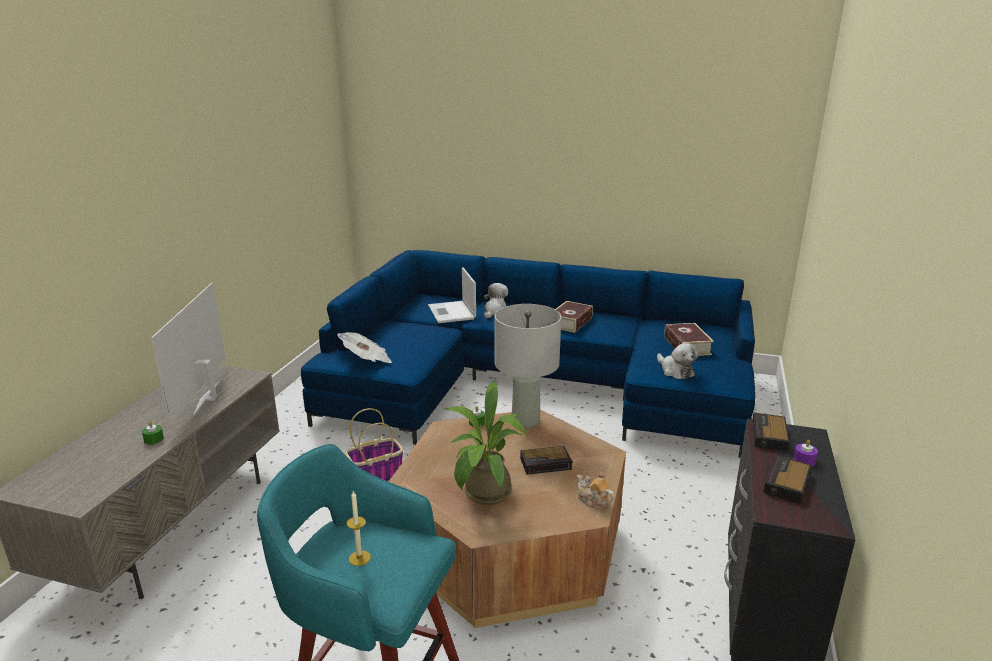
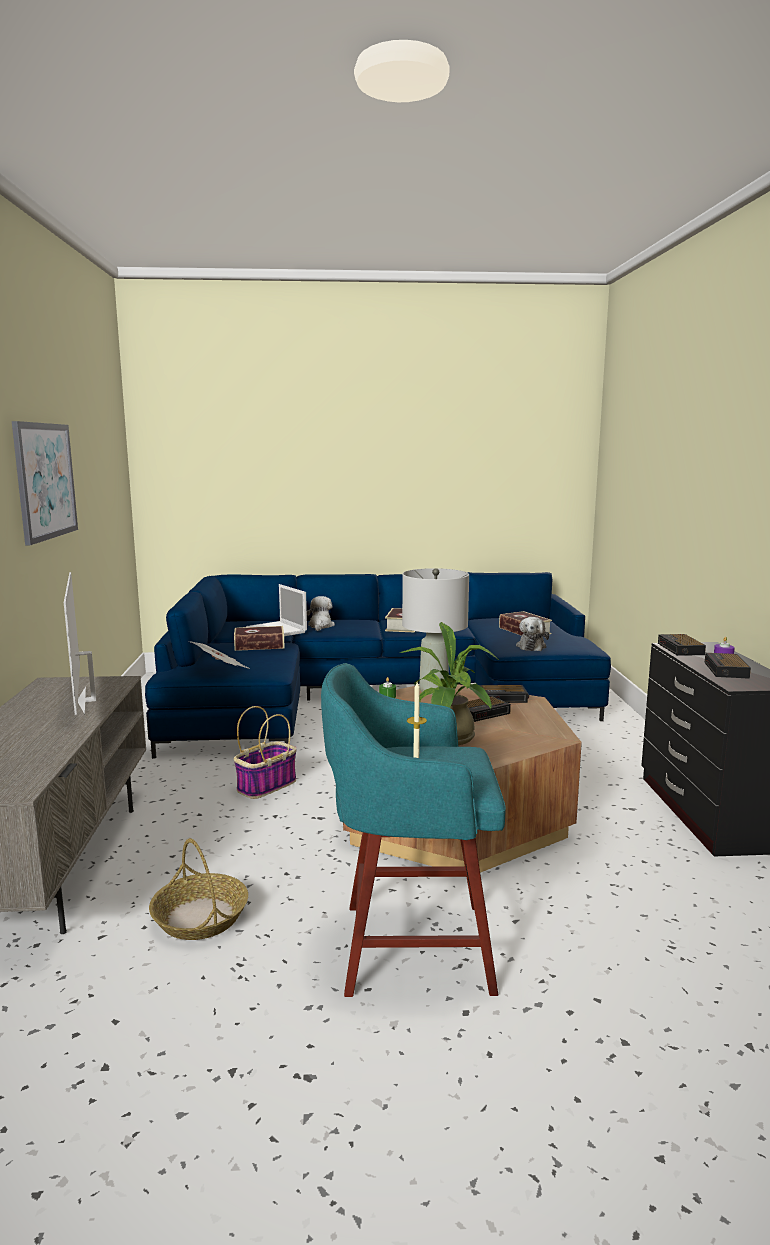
camera: 20 degrees left, 10 degrees down
green candle [142,421,164,445] -> none
teapot [577,472,615,508] -> none
plush toy [657,343,698,379] -> plush toy turned 60 degrees clockwise [516,617,549,651]
none -> picture [12,421,78,545]
none -> basket [149,838,248,940]
none -> book [234,626,285,651]
none -> alarm clock [480,685,529,703]

